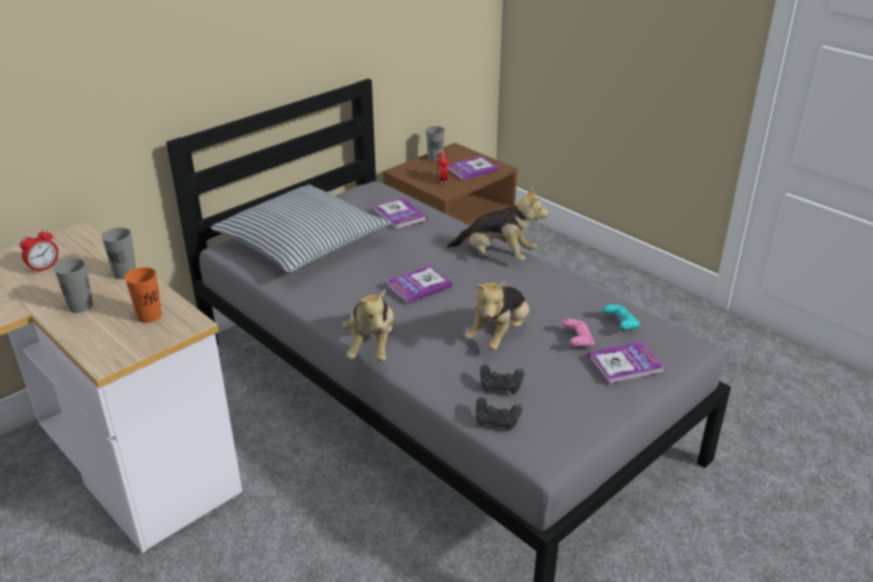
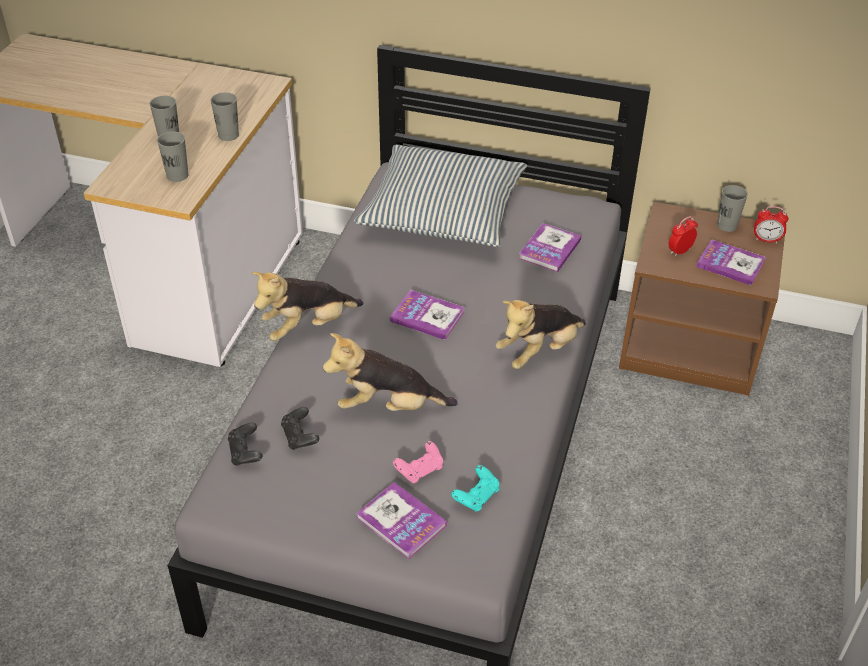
camera: 60 degrees right, 10 degrees up
alarm clock [20,227,58,273] -> alarm clock moved to [754,206,789,243]
orange cup [125,267,162,323] -> grey cup [157,131,188,182]
plush toy [447,186,548,260] -> plush toy turned 60 degrees clockwise [496,300,586,369]

